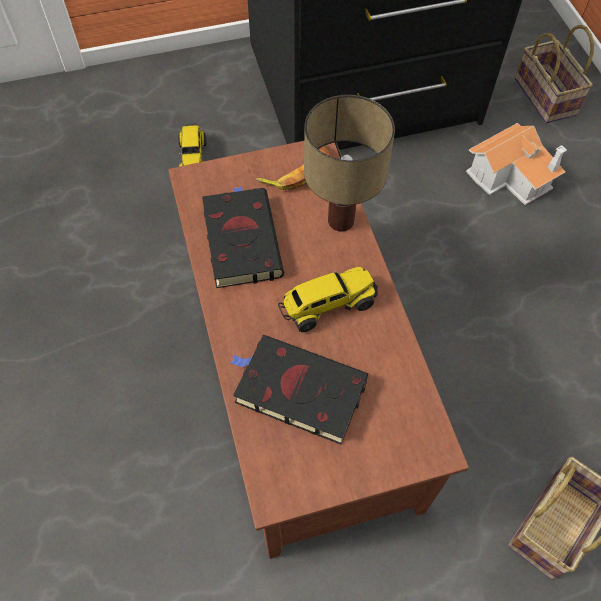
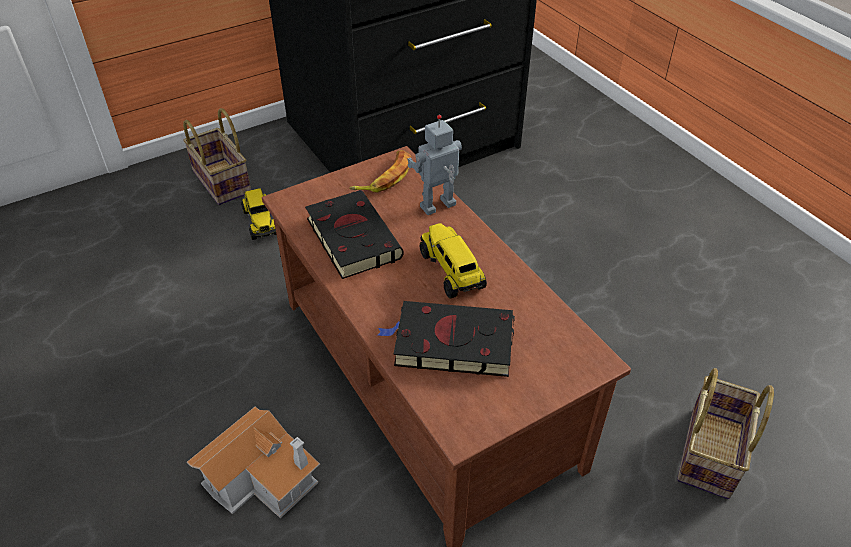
camera: 15 degrees left, 15 degrees down
toy truck [278,267,378,332] -> toy truck turned 75 degrees counterclockwise [420,223,487,299]
table lamp [304,95,395,231] -> toy robot [407,115,462,215]
toy house [466,123,567,205] -> toy house moved to [187,407,320,519]
basket [515,25,594,123] -> basket moved to [183,108,251,205]

